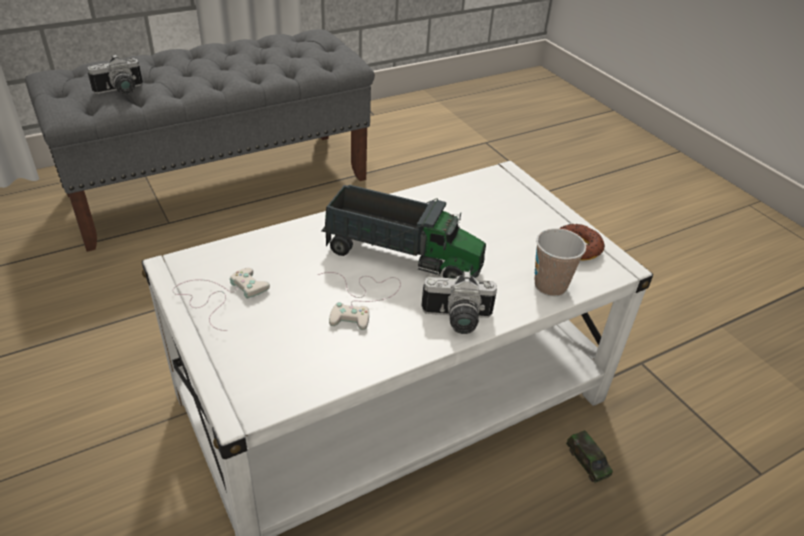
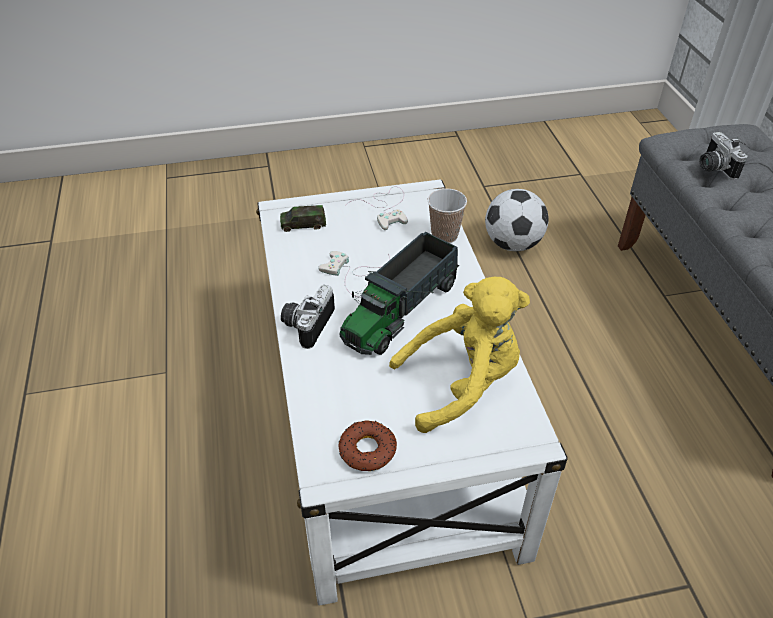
camera: 110 degrees right, 5 degrees up
cup [534,228,586,297] -> cup moved to [428,188,467,243]
toy car [566,430,613,483] -> toy car moved to [280,205,326,232]
none -> yellow plush toy [389,276,530,433]
none -> football [485,189,549,251]

